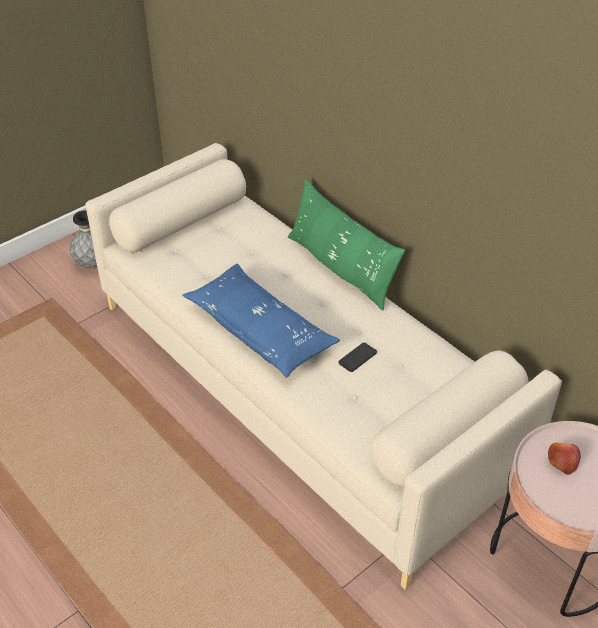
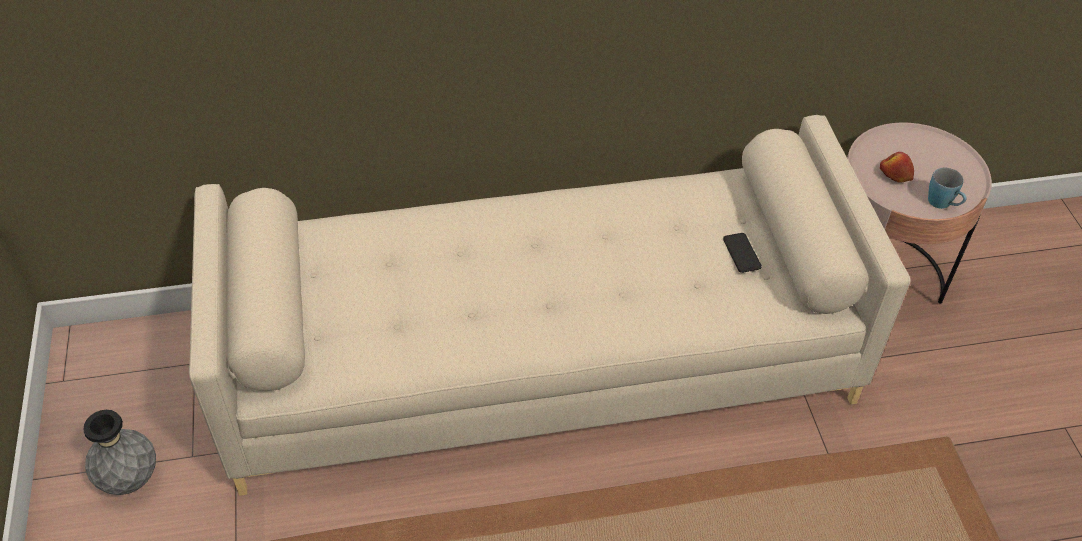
camera: 60 degrees left, 5 degrees up
blue pillow [182,264,340,378] -> none
green pillow [288,178,405,311] -> none
phone [338,343,377,372] -> phone moved to [723,233,762,273]
none -> blue mug [928,167,967,209]

